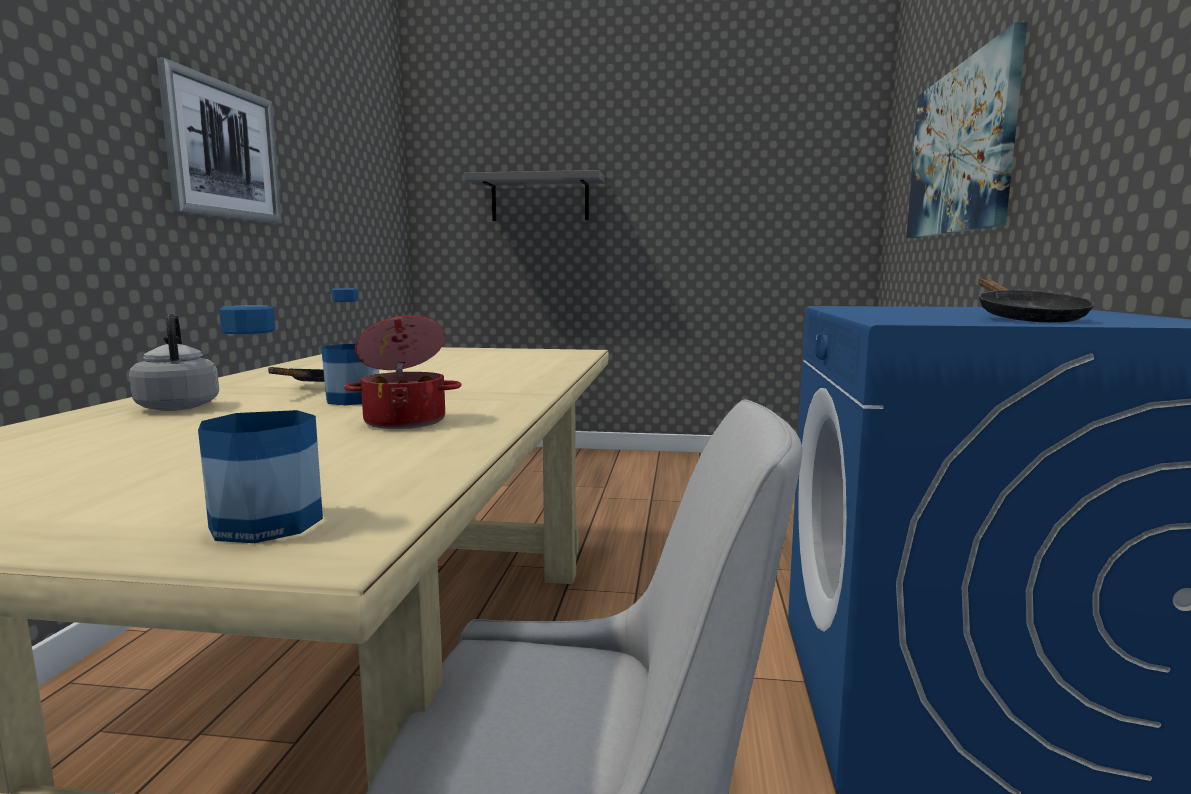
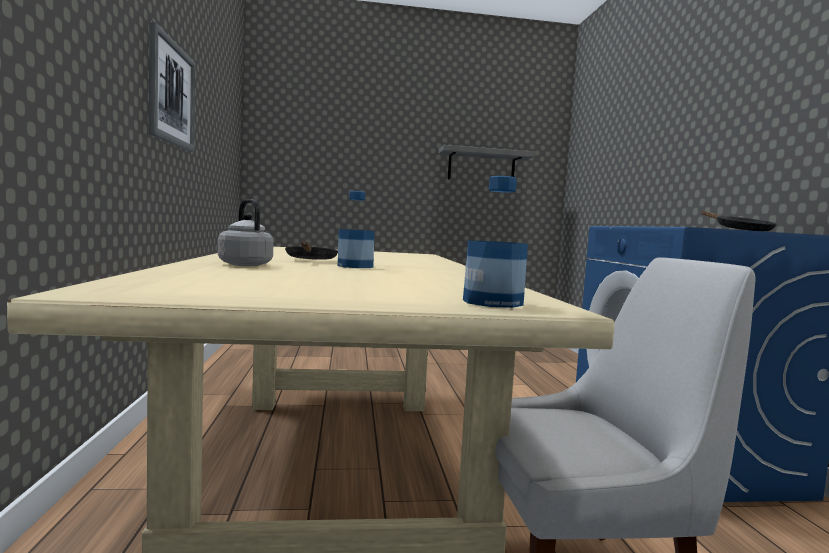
camera: 15 degrees left, 5 degrees down
cooking pot [344,315,462,429] -> none
grey shelf [464,170,605,221] -> grey shelf moved to [438,145,535,179]
picture [906,22,1027,238] -> none

